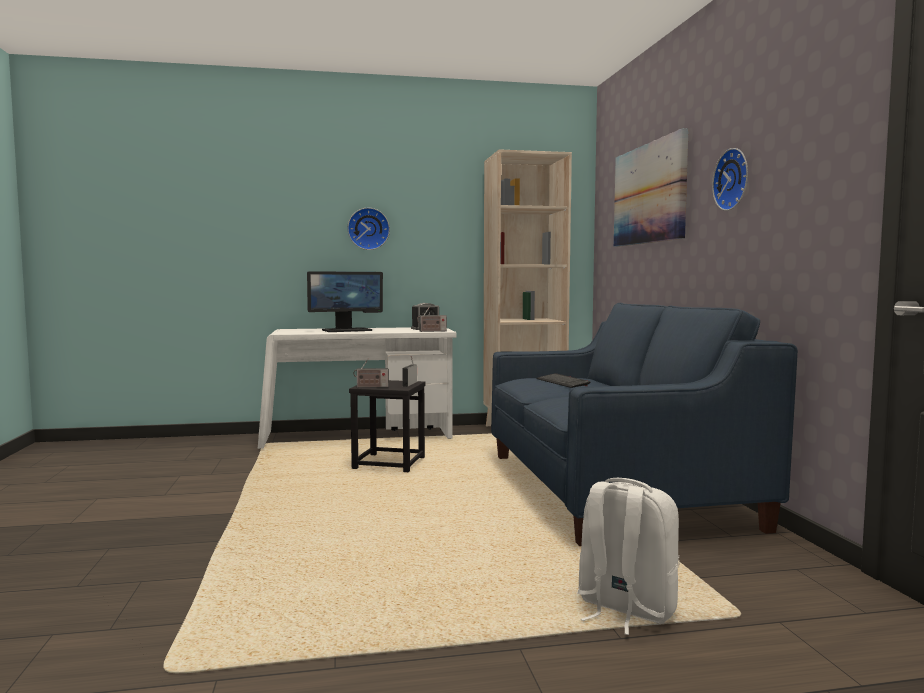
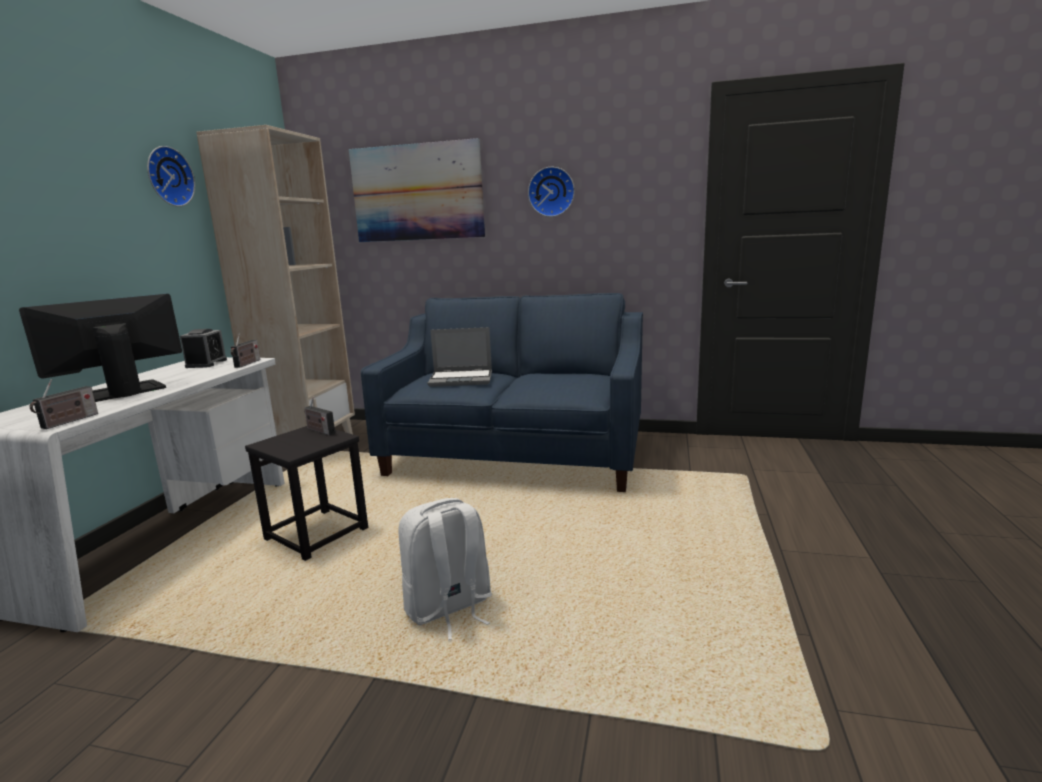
camera: 65 degrees left, 10 degrees up
monitor [307,271,383,332] -> monitor turned 135 degrees counterclockwise [19,294,182,402]
wall clock [347,208,390,250] -> wall clock moved to [147,146,195,207]
radio [353,359,389,388] -> radio moved to [30,379,98,429]
keyboard [536,373,591,388] -> laptop [428,327,492,387]
white backpack [577,478,679,635] -> white backpack moved to [399,498,492,640]

